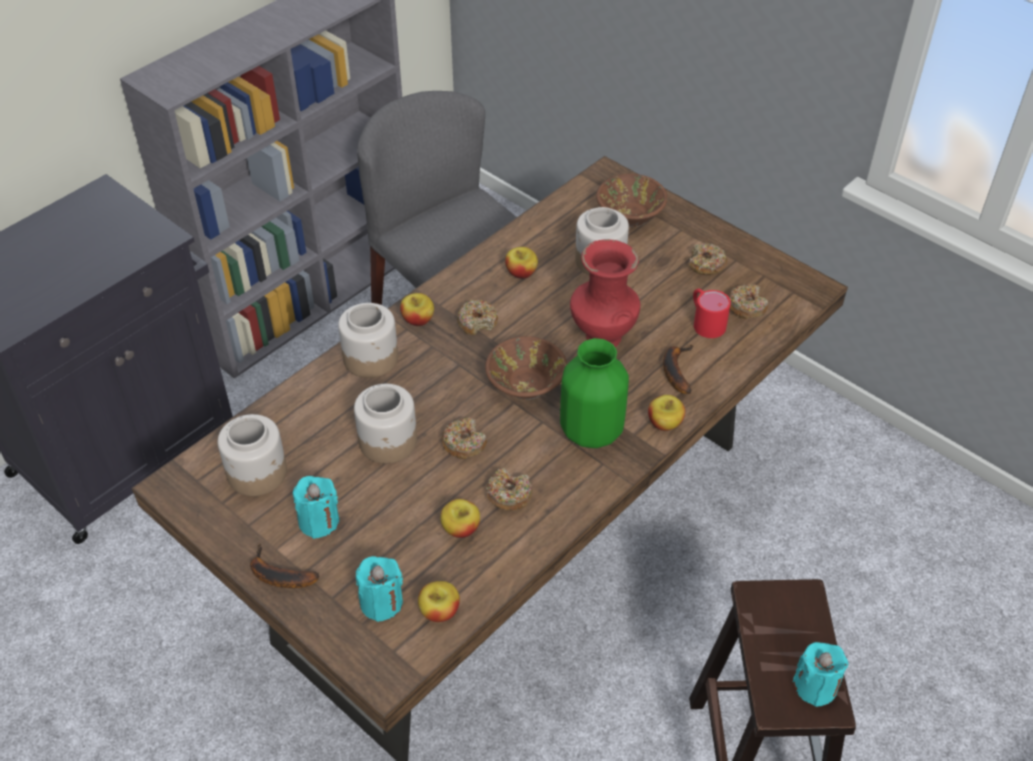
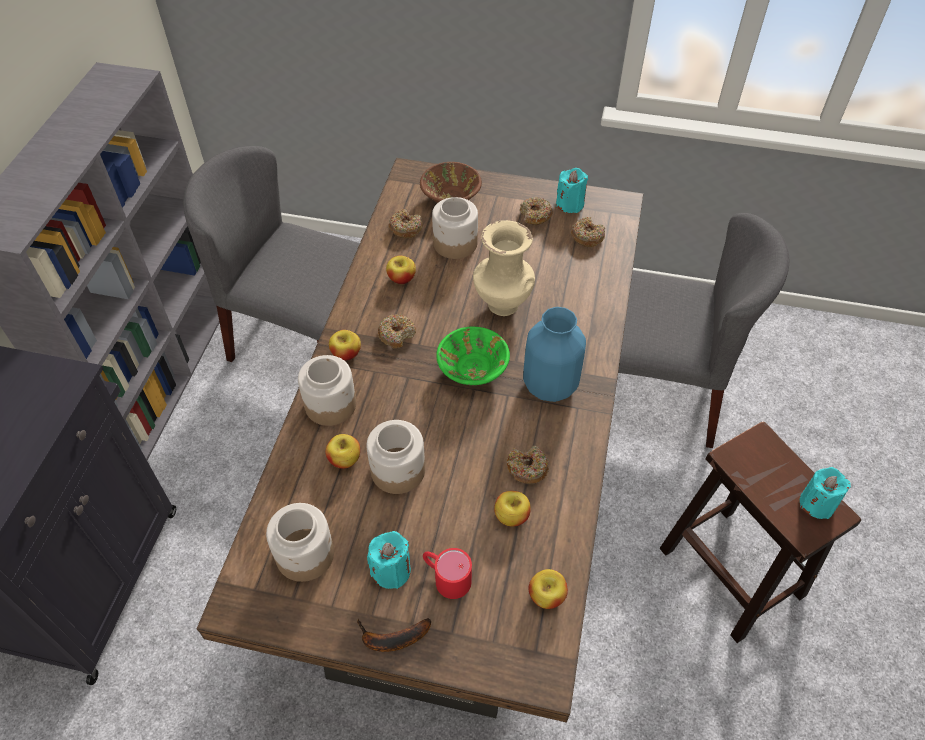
camera: 30 degrees left, 5 degrees up
turquoise candle [356,556,403,622] -> turquoise candle moved to [556,168,588,213]
donut [441,417,487,459] -> donut moved to [389,209,423,238]
brown bowl [485,336,567,400] -> green bowl [436,326,510,385]
green vase [560,338,629,448] -> blue vase [523,307,586,402]
red vase [570,239,640,347] -> beige vase [473,220,535,316]
apple [648,395,685,431] -> apple moved to [325,434,360,469]
banana [663,345,694,394] -> none
red mug [693,289,731,338] -> red mug moved to [423,548,472,599]
none -> grey chair [618,213,789,448]

